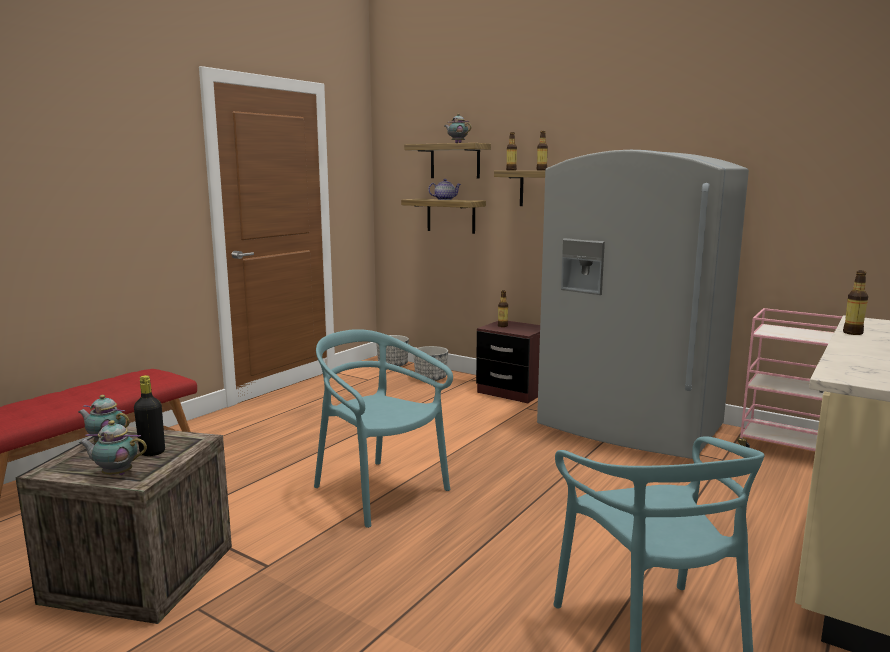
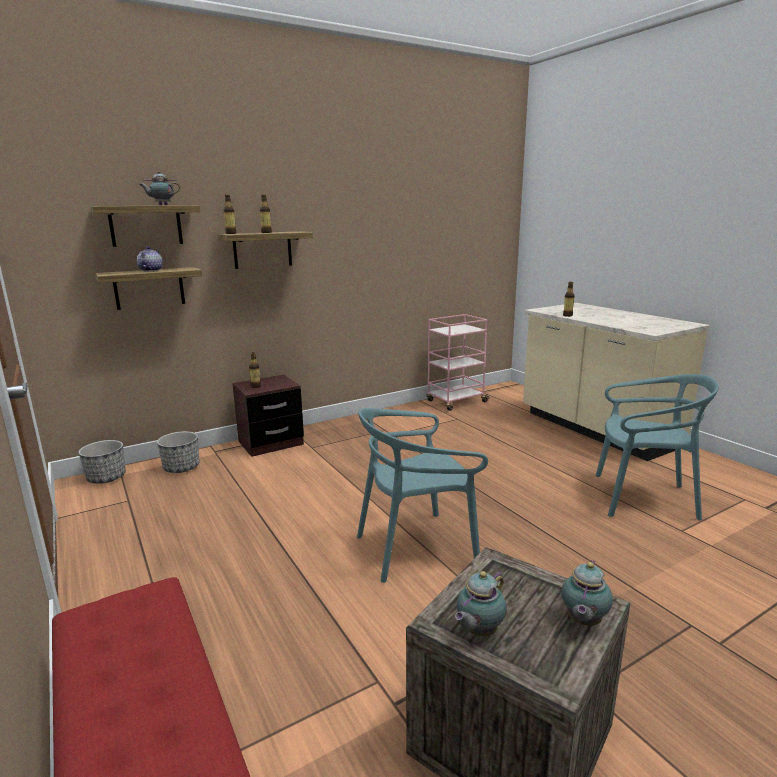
camera: 65 degrees left, 5 degrees up
black bottle [134,375,165,456] -> none
grey fridge [537,150,749,459] -> none

